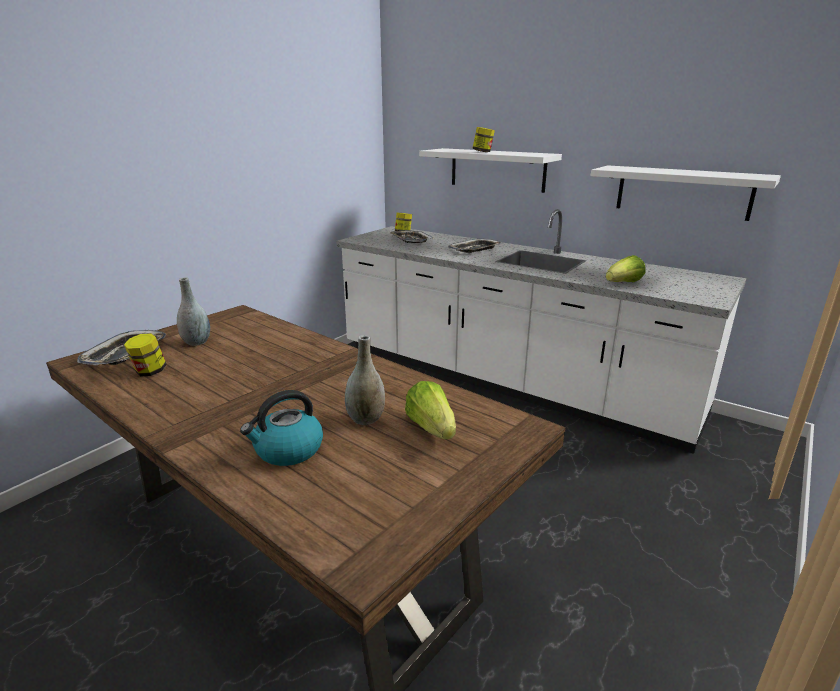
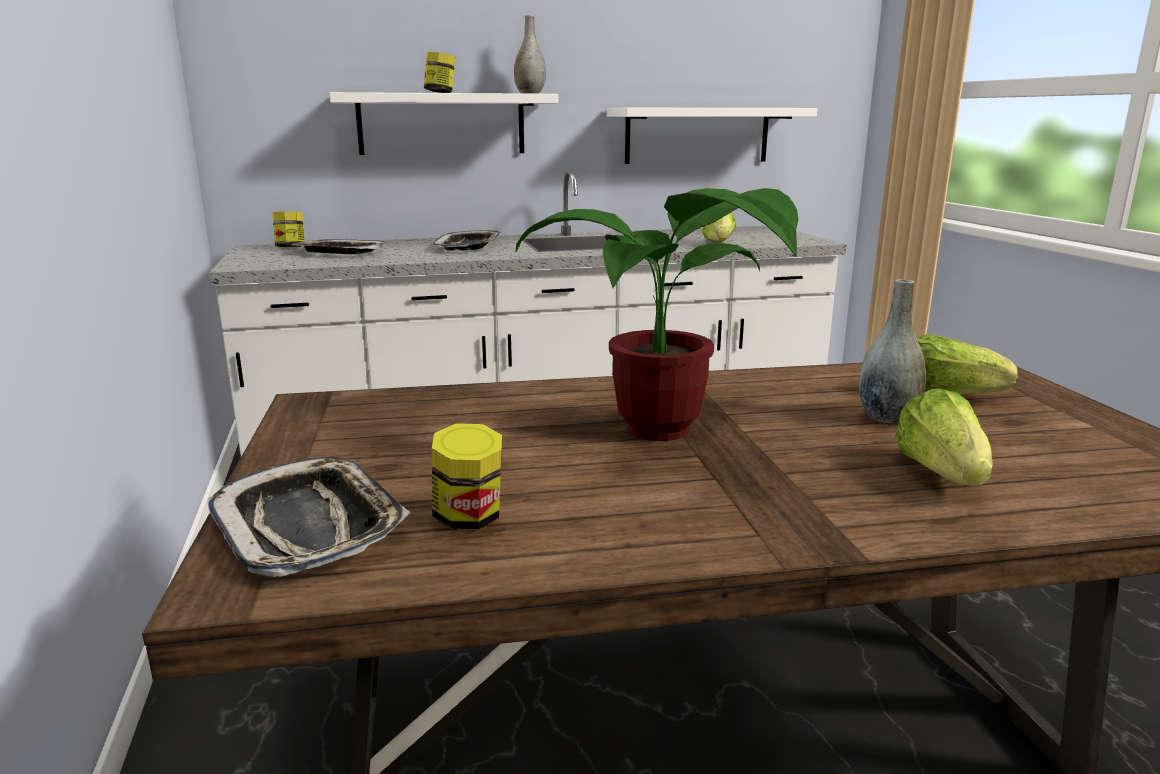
camera: 50 degrees left, 5 degrees down
grey vase [177,277,210,346] -> grey vase moved to [514,15,546,94]
kettle [240,390,323,466] -> lettuce [895,389,993,486]
none -> potted plant [516,188,798,441]

